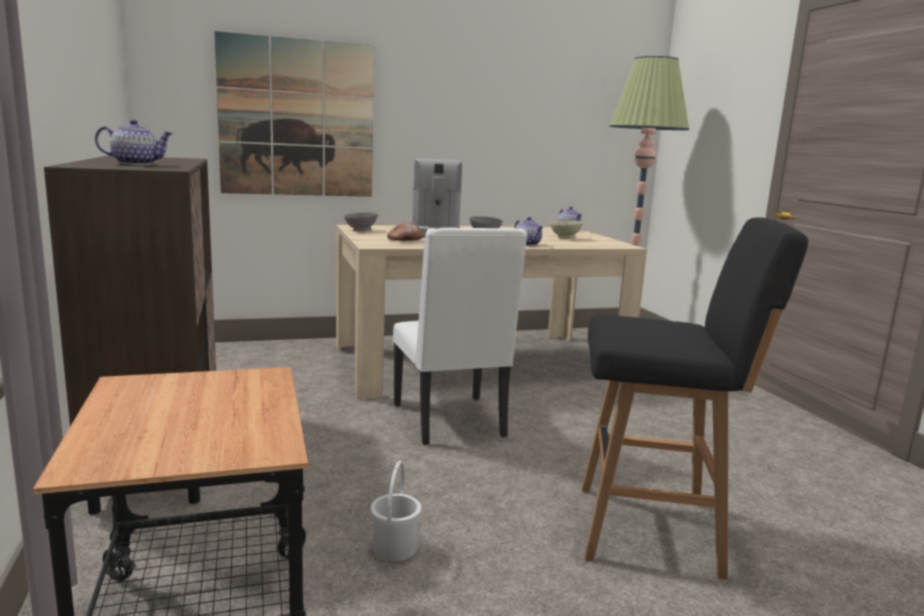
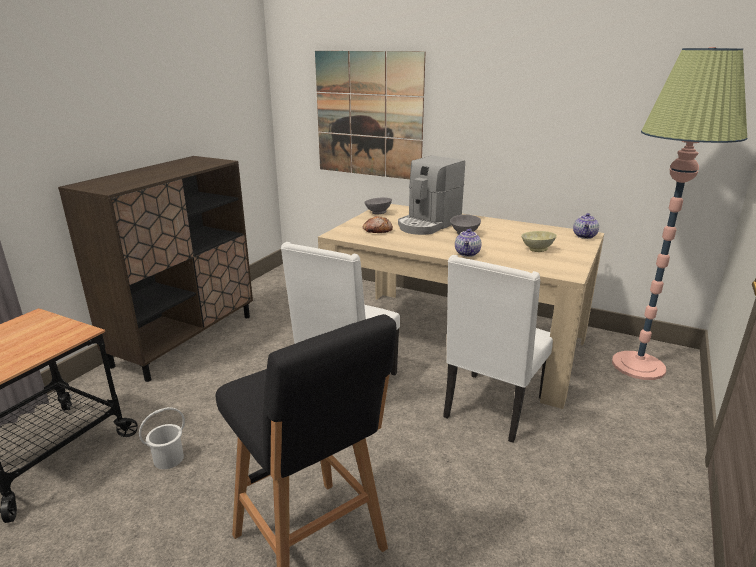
camera: 45 degrees right, 10 degrees up
teapot [95,119,173,165] -> none
none -> white chair [443,255,553,443]

